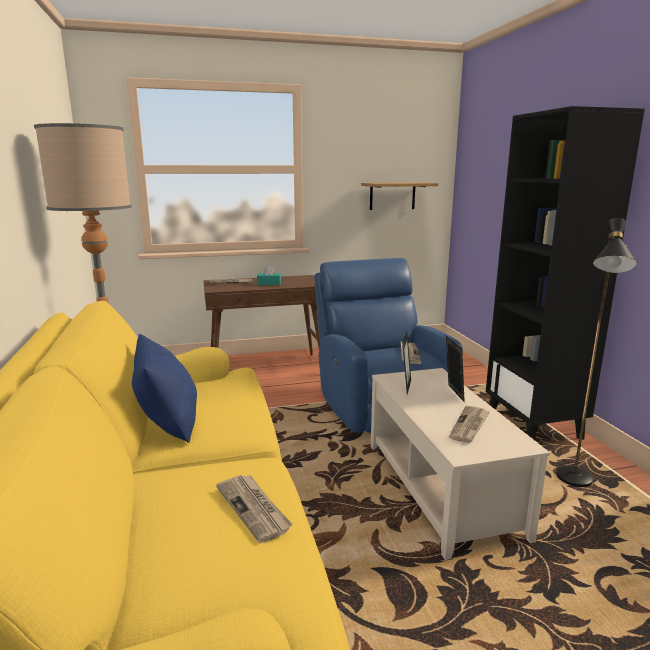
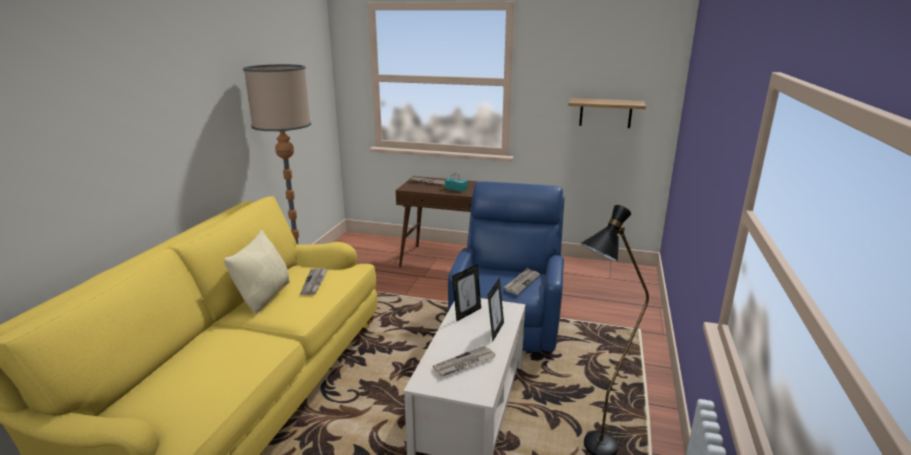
camera: 30 degrees right, 5 degrees up
blue pillow [132,334,197,443] -> beige pillow [224,230,290,315]
newspaper [216,475,293,543] -> newspaper moved to [300,268,328,295]
black bookcase [486,106,645,440] -> none

